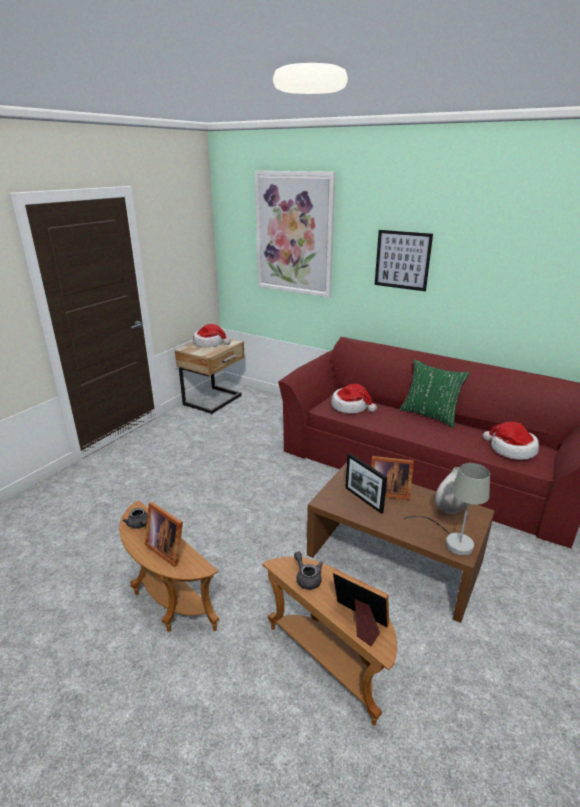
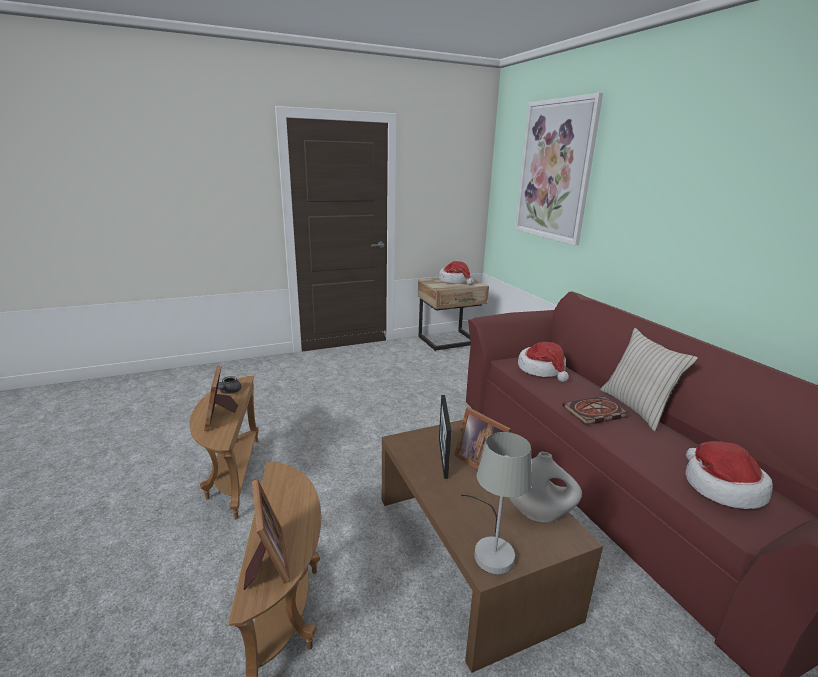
camera: 35 degrees right, 5 degrees down
grey teapot [294,551,323,590] -> none
picture [375,230,433,291] -> none
green pillow [400,359,470,428] -> beige pillow [600,328,698,431]
none -> book [563,396,629,425]

